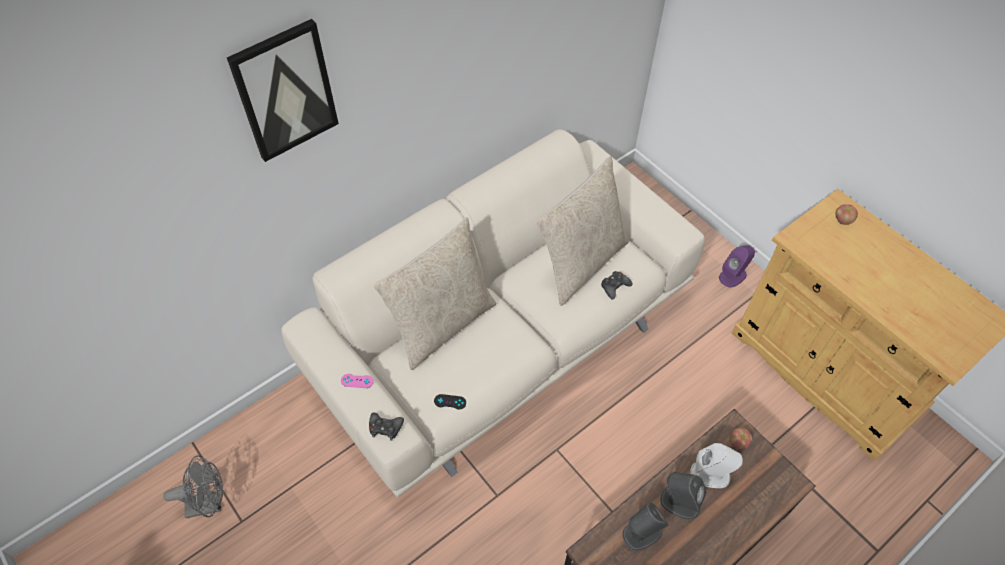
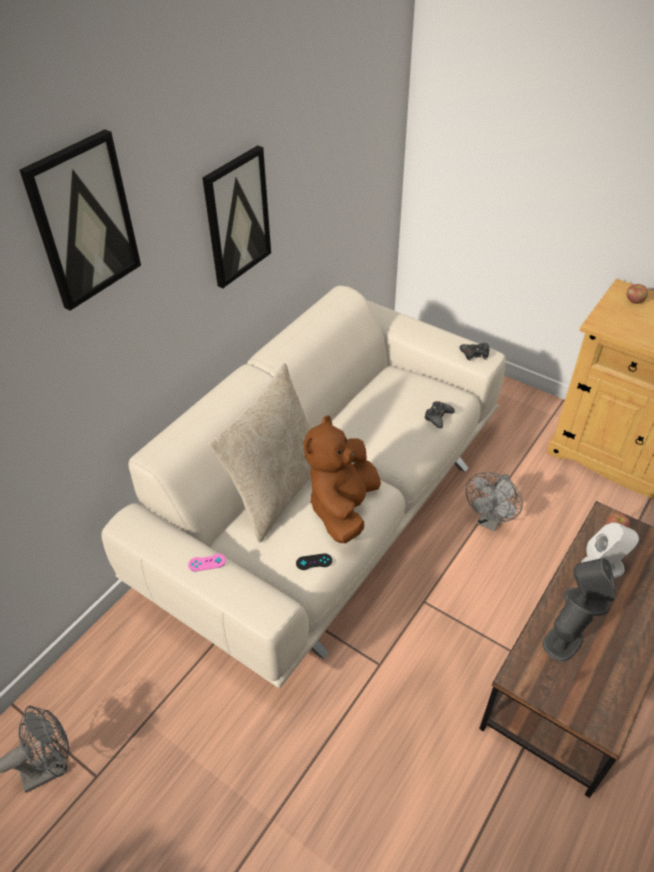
camera: 15 degrees left, 10 degrees down
black game controller [369,413,404,441] -> black game controller moved to [460,343,489,361]
beige pillow [537,156,629,306] -> none
purple speaker [719,245,755,287] -> none
none -> picture [202,145,271,288]
none -> brown plush toy [303,415,381,543]
none -> grey fan [466,472,523,531]

